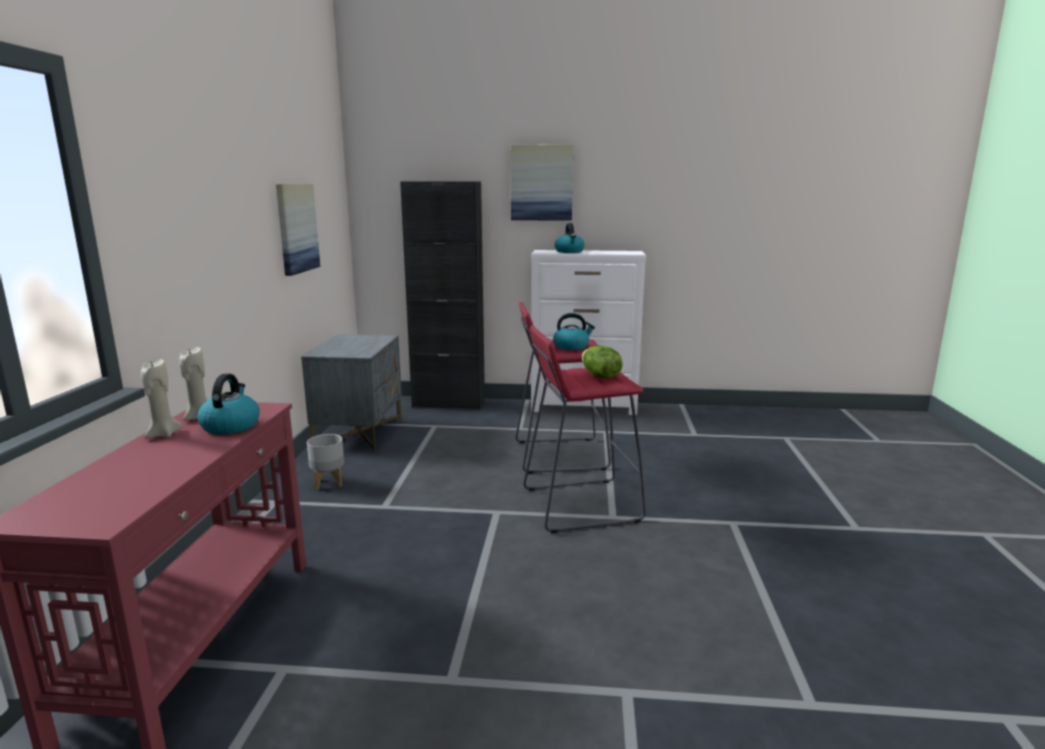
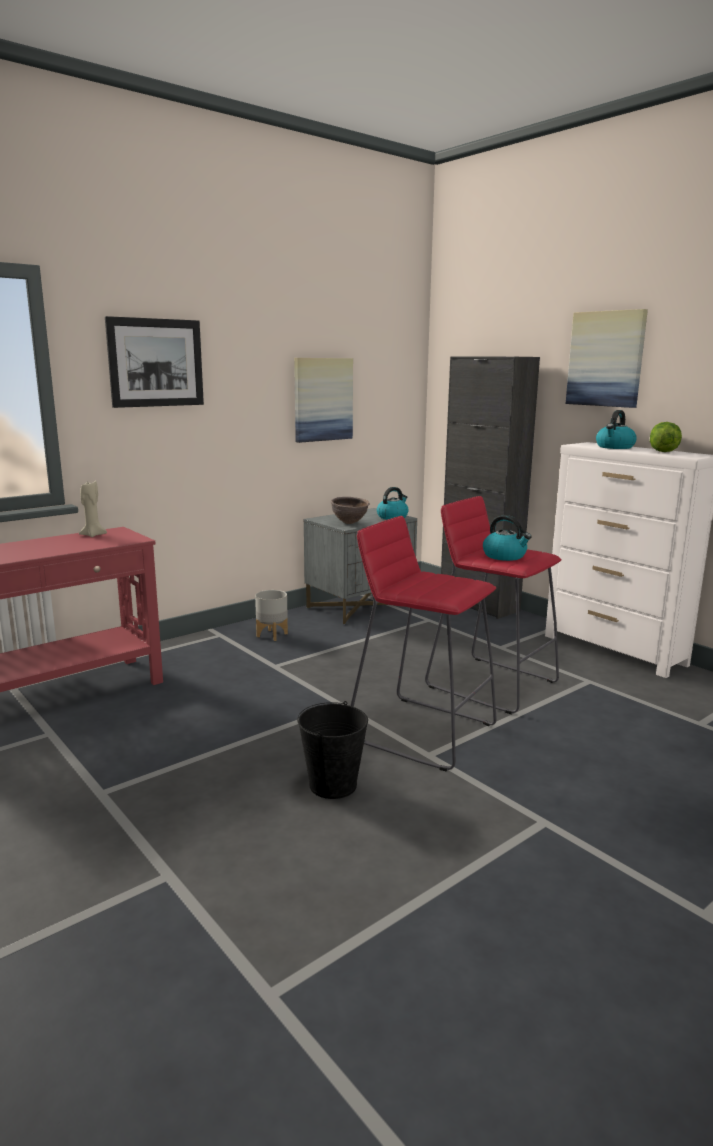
camera: 45 degrees right, 0 degrees up
beige candle [141,359,183,438] -> none
kettle [197,374,260,435] -> kettle moved to [377,487,409,520]
lettuce [582,345,623,379] -> lettuce moved to [650,422,682,452]
none -> picture [105,316,204,408]
none -> black bucket [297,701,368,799]
none -> brown bowl [331,497,370,524]

